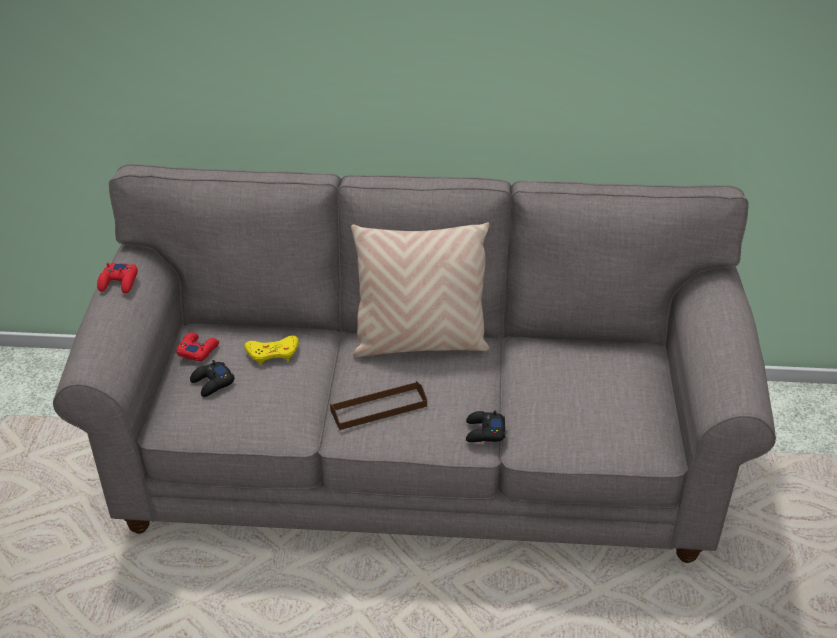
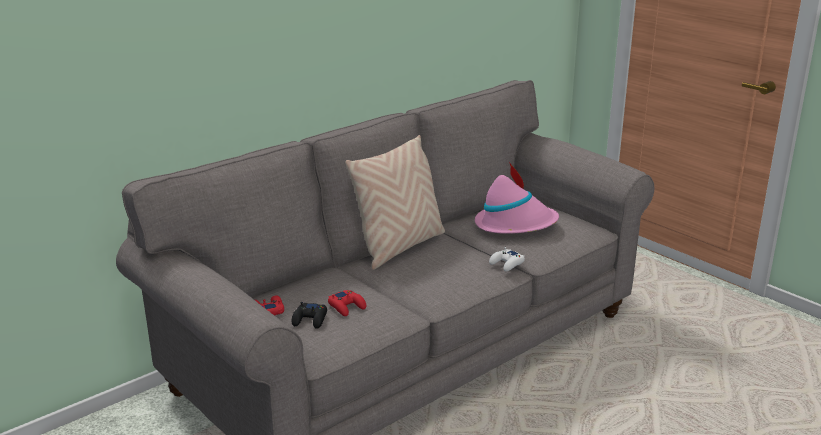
camera: 45 degrees left, 15 degrees down
red game controller [97,263,138,294] -> red game controller moved to [328,290,366,316]
yellow game controller [244,335,299,365] -> none
brown tray [330,381,427,430] -> none
black game controller [466,411,505,442] -> white game controller [489,247,525,272]
none -> pink hat [475,162,559,234]

